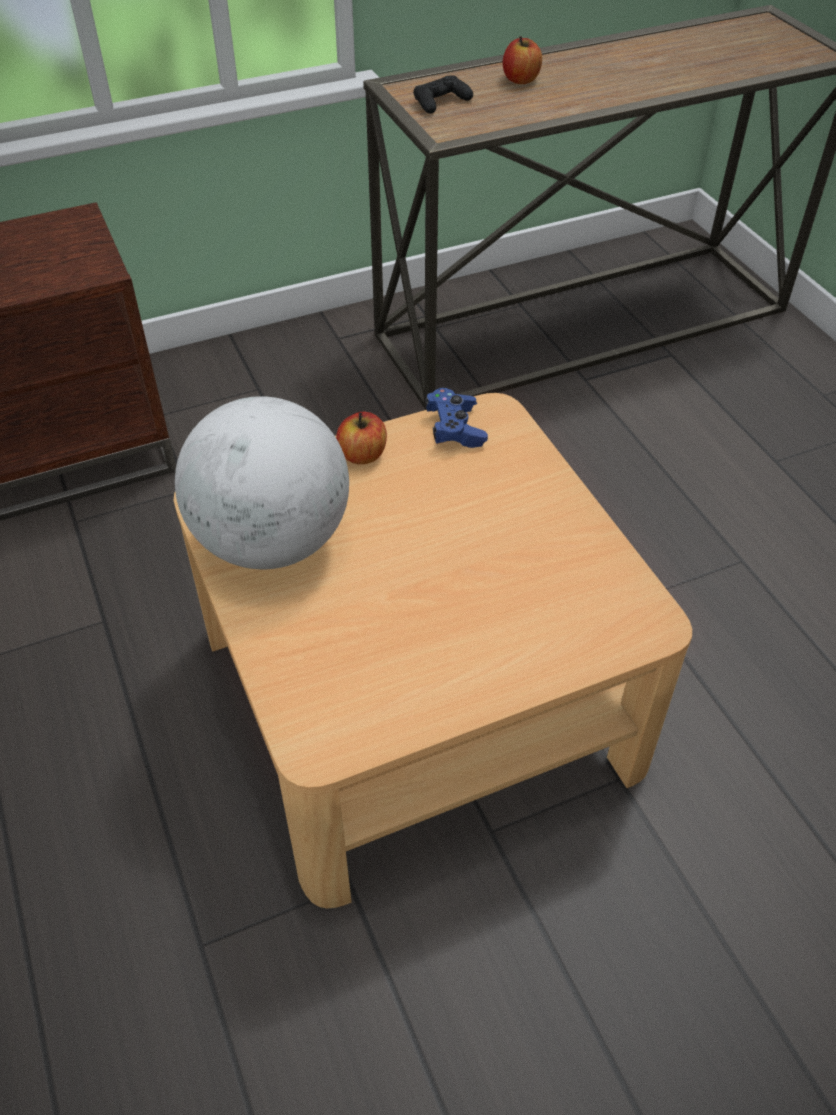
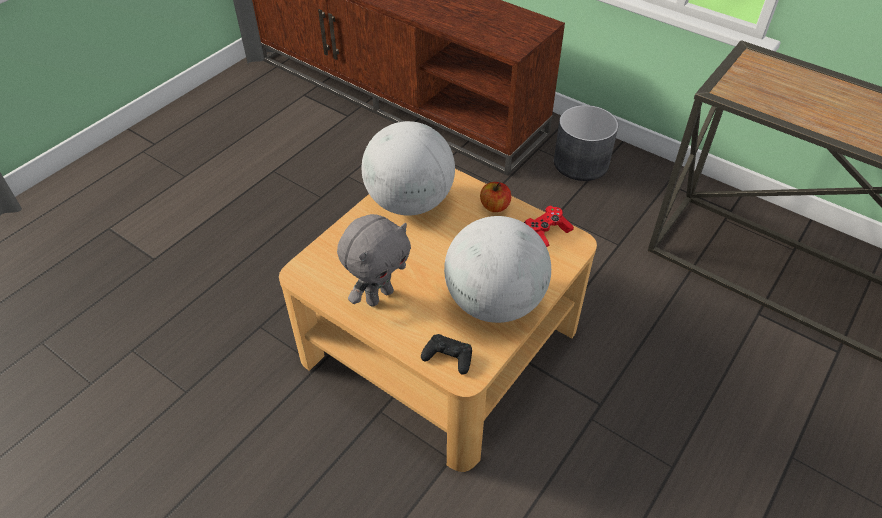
camera: 60 degrees right, 0 degrees up
black game controller [413,75,473,114] -> black game controller moved to [421,334,472,375]
blue game controller [424,388,488,448] -> red game controller [524,205,574,247]
apple [503,36,542,84] -> none
none -> grey plush toy [337,214,411,306]
none -> globe [444,216,551,323]
none -> grey planter [554,105,618,181]

